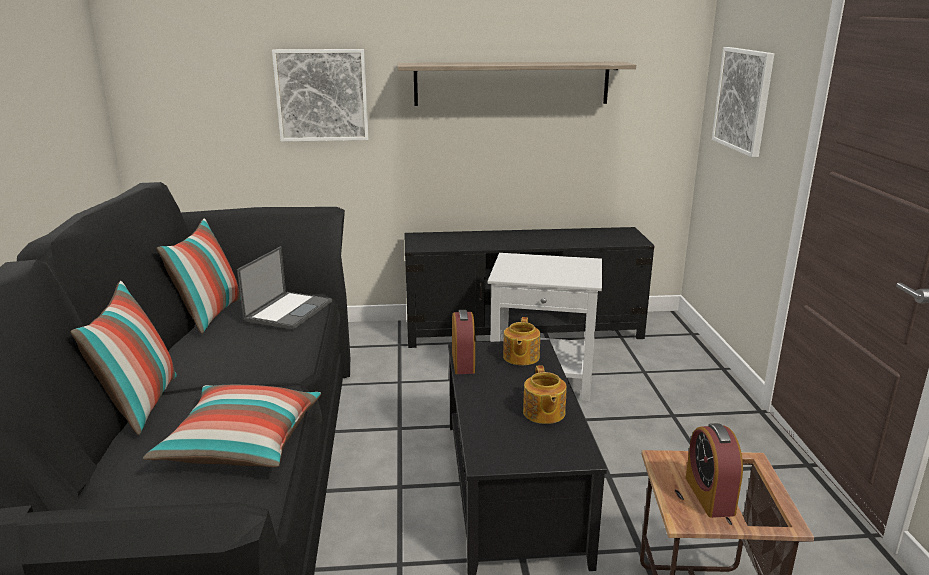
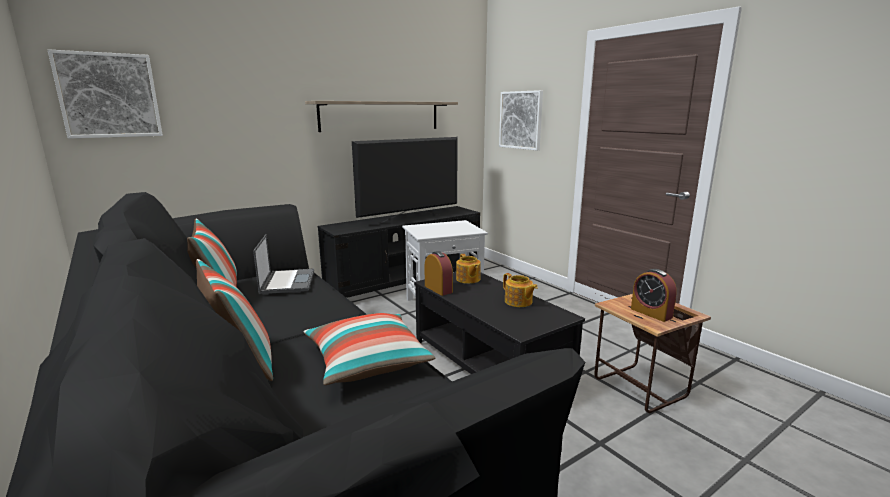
camera: 30 degrees left, 5 degrees down
picture [272,49,369,142] -> picture moved to [48,49,163,139]
none -> television [352,137,458,224]

